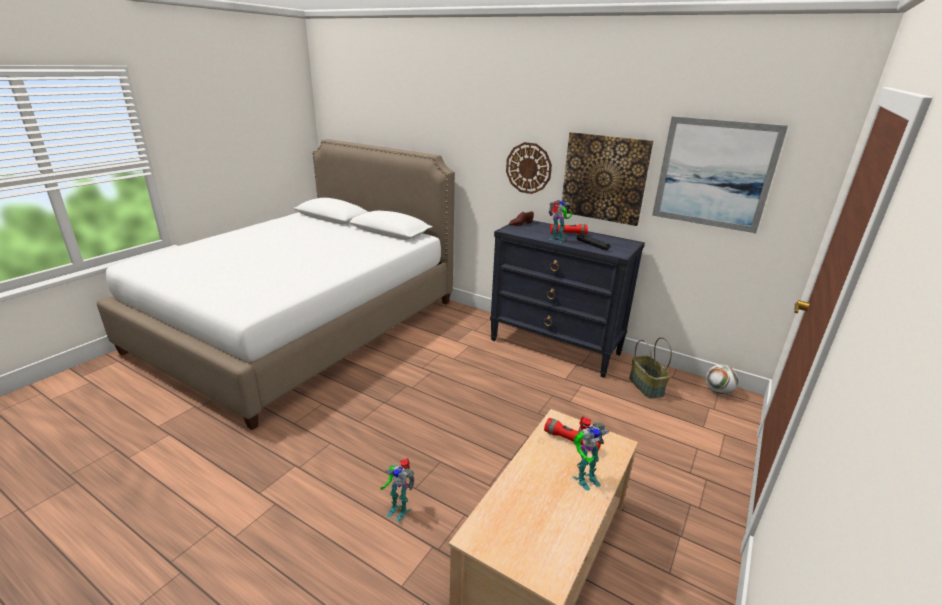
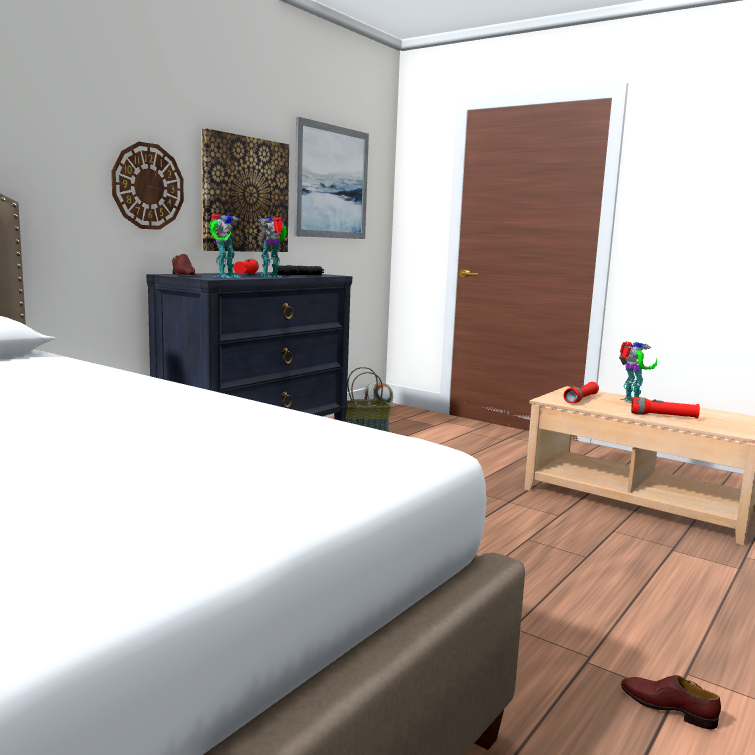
camera: 85 degrees left, 15 degrees down
toy robot [381,458,415,521] -> toy robot moved to [209,214,239,278]
none -> brown shoe [621,675,721,729]
none -> red flashlight [631,397,700,418]

